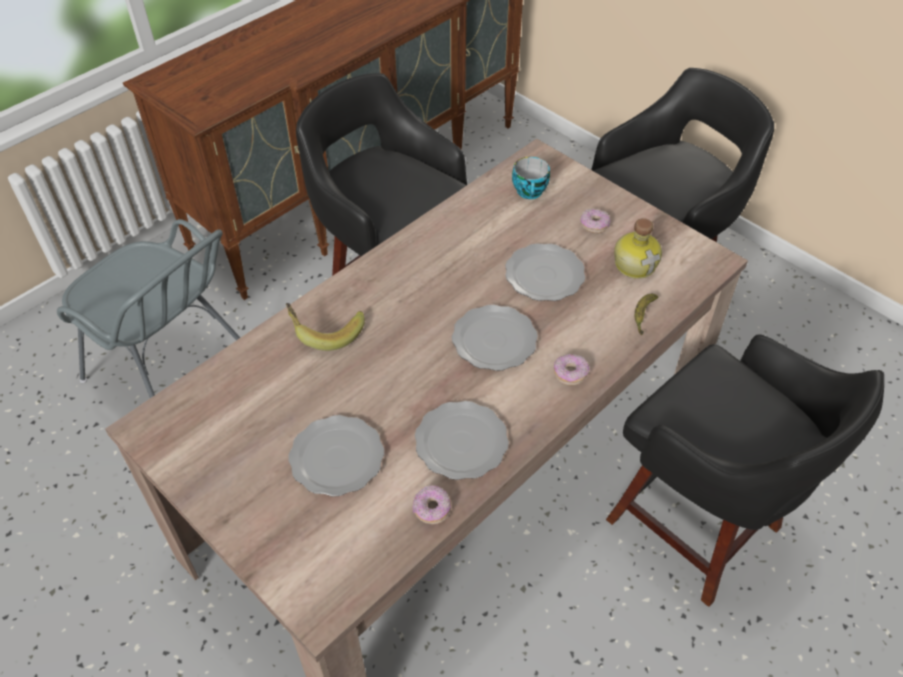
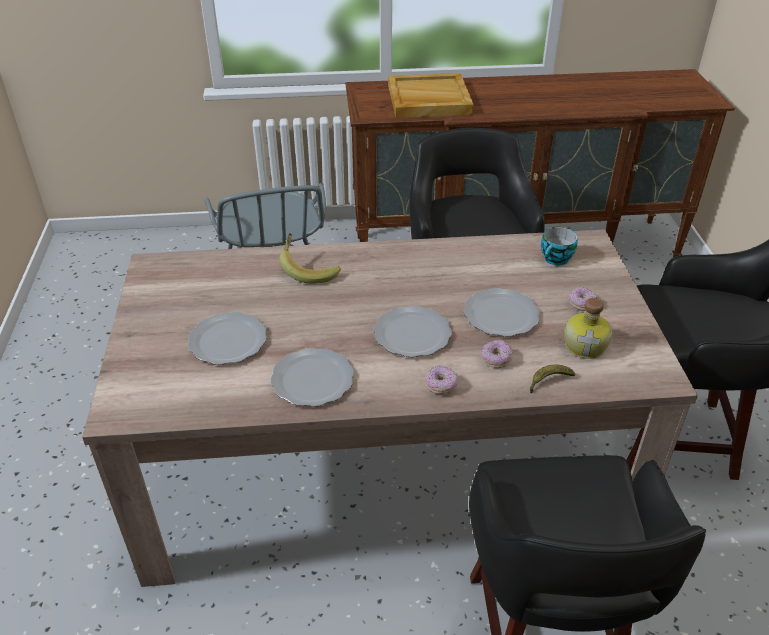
camera: 40 degrees right, 10 degrees down
donut [412,485,451,524] -> donut moved to [481,340,513,368]
none -> beige tray [388,73,474,118]

